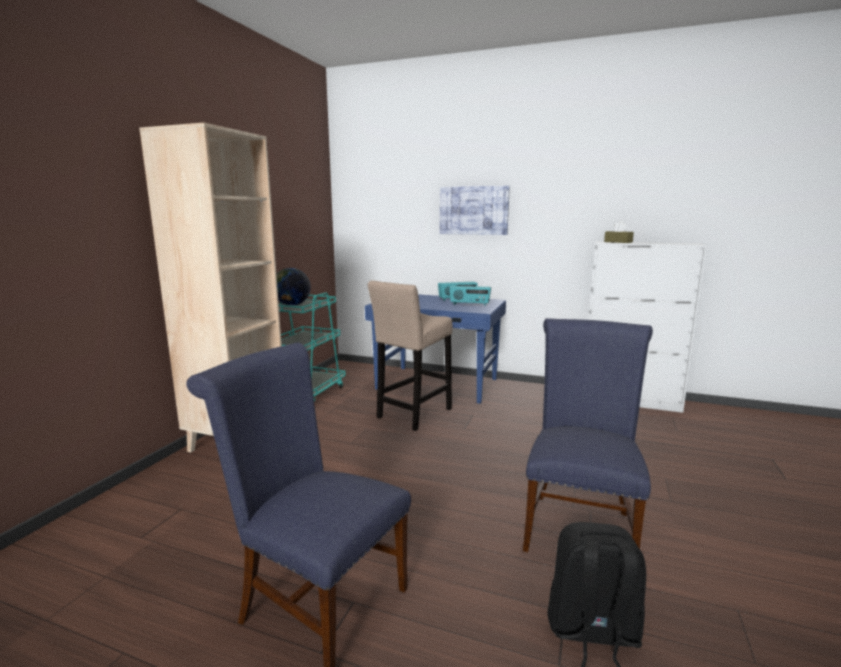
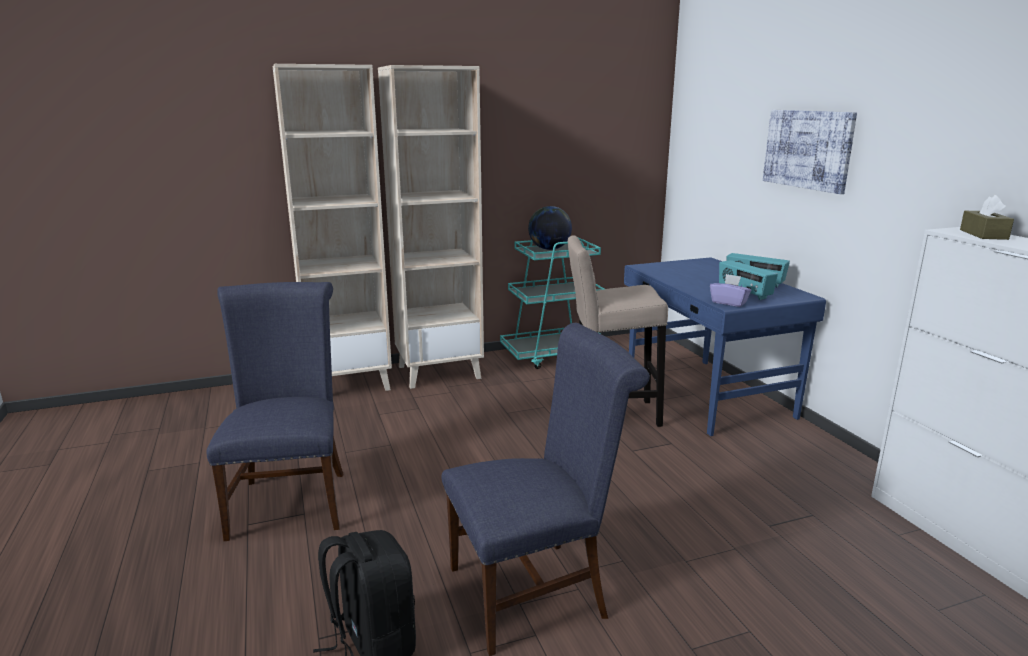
camera: 50 degrees right, 5 degrees up
none -> beige bookcase [273,64,392,391]
none -> purple tissue box [710,274,751,307]

